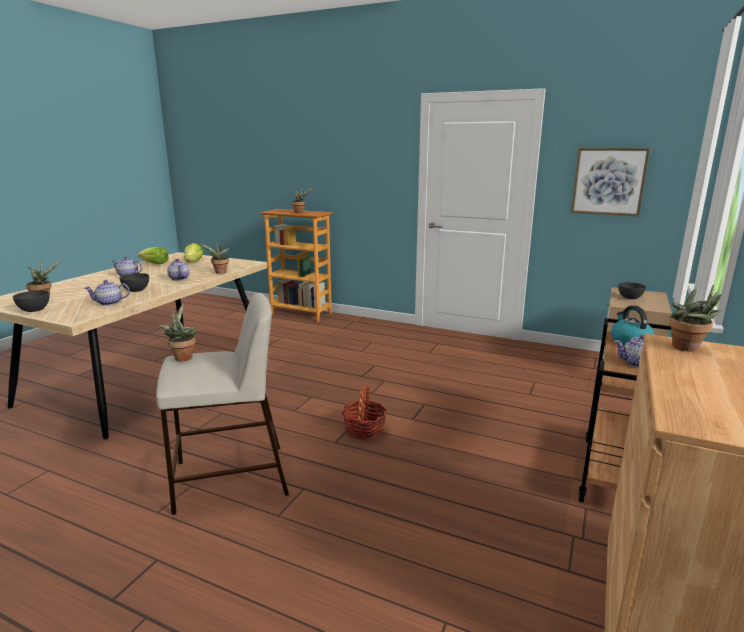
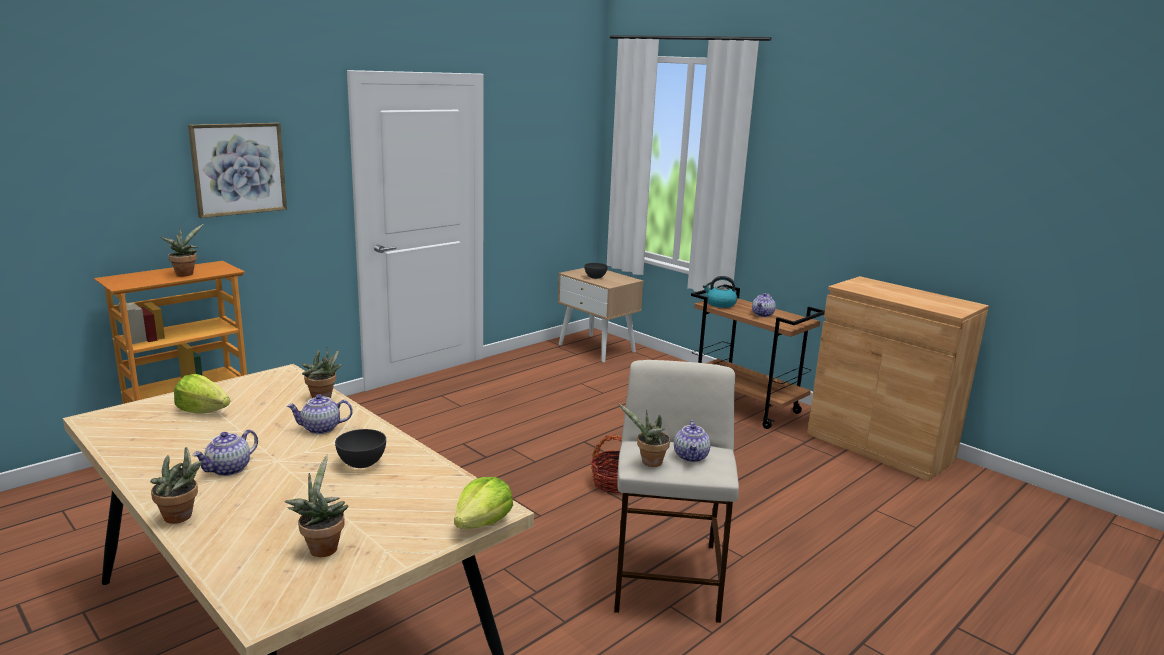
camera: 70 degrees left, 0 degrees up
grey bowl [13,290,49,312] -> none
teapot [85,280,130,306] -> teapot moved to [674,421,711,462]
lettuce [138,247,169,264] -> lettuce moved to [454,477,513,529]
picture [571,148,650,216] -> picture moved to [188,123,287,218]
potted plant [669,285,723,352] -> potted plant moved to [150,447,202,524]

